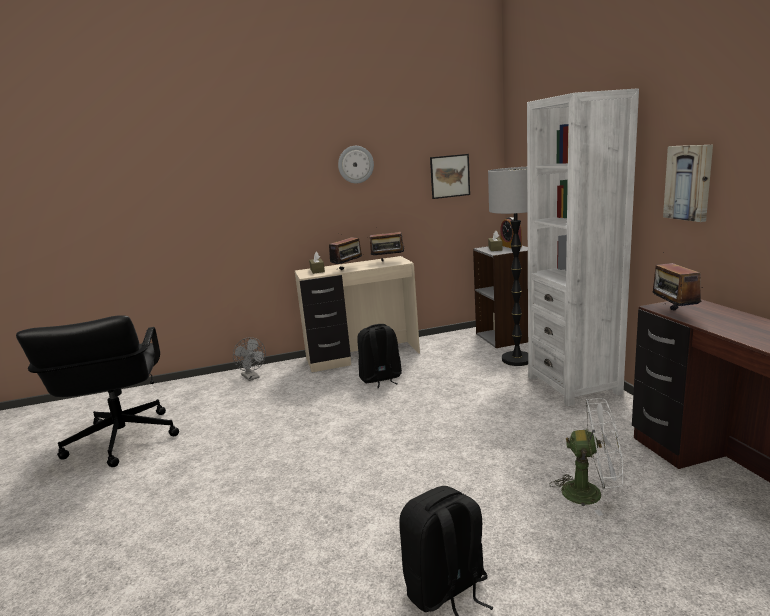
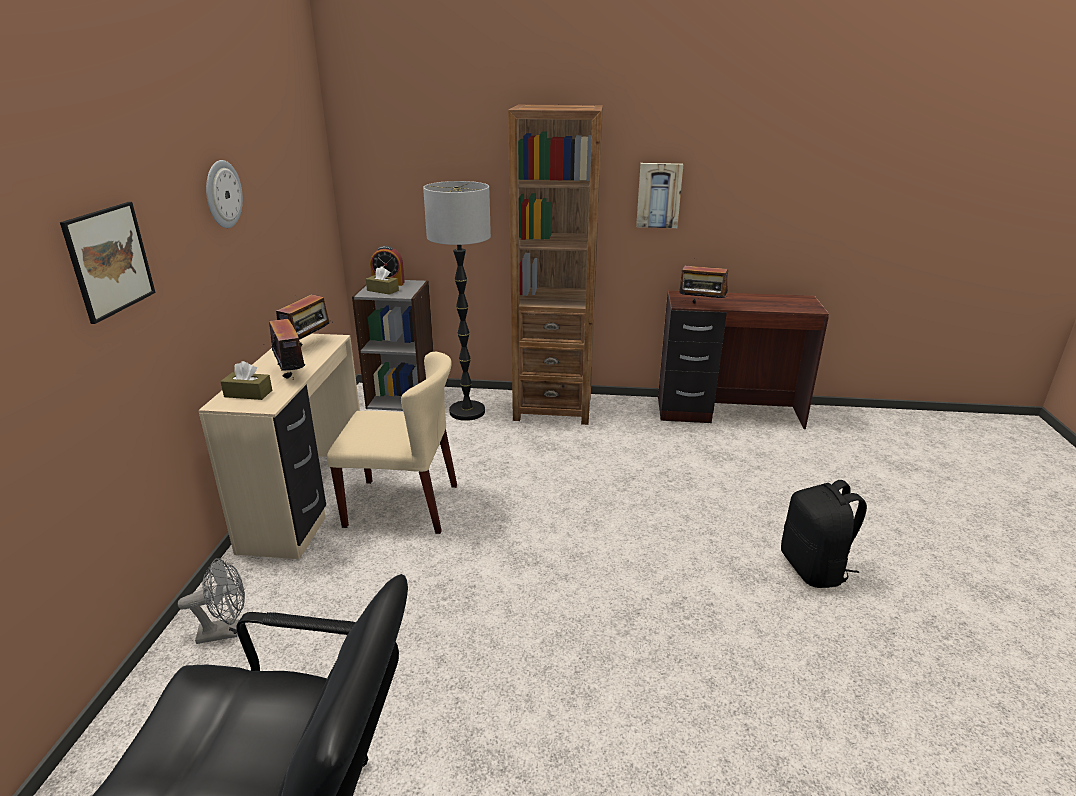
camera: 70 degrees left, 10 degrees up
black backpack [357,324,402,388] -> beige chair [327,352,457,534]
picture [430,154,470,199] -> picture moved to [60,202,156,324]
white bookcase [527,88,639,406] -> brown bookcase [508,104,603,425]
white fan [549,398,623,516] -> none

